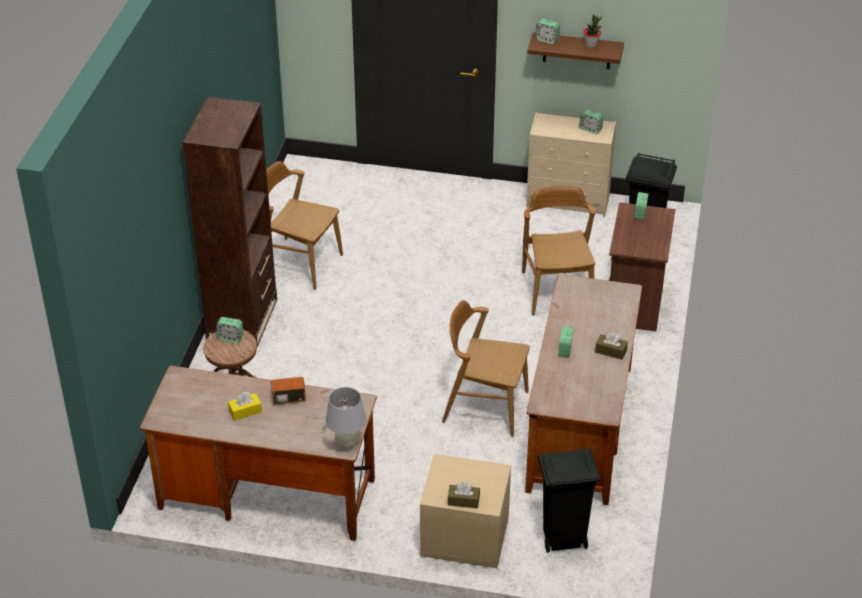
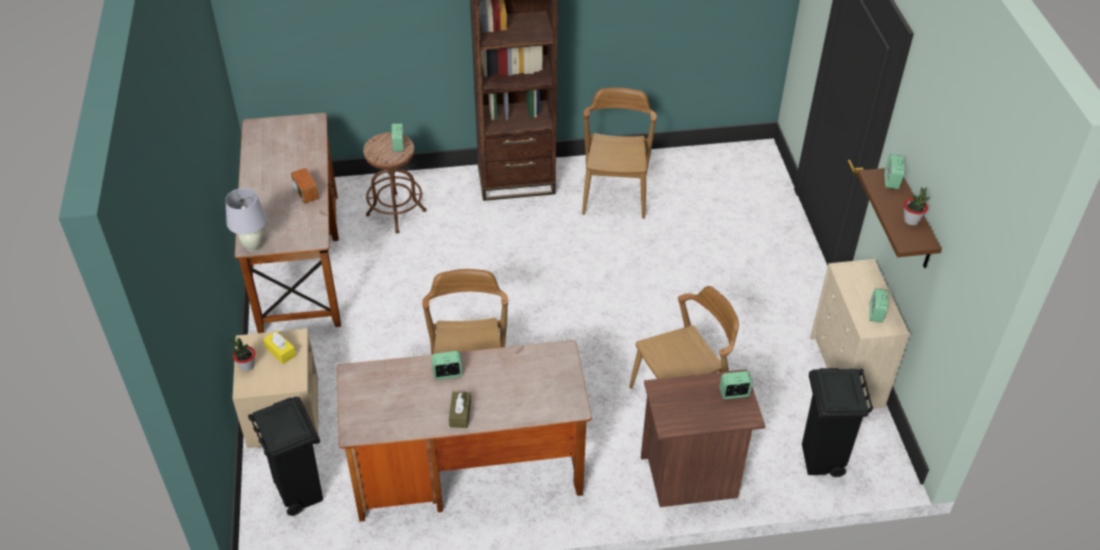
camera: 70 degrees right, 5 degrees up
yellow tissue box [228,392,262,421] -> yellow tissue box moved to [263,331,296,364]
brown tissue box [448,482,480,508] -> potted plant [229,338,255,371]

